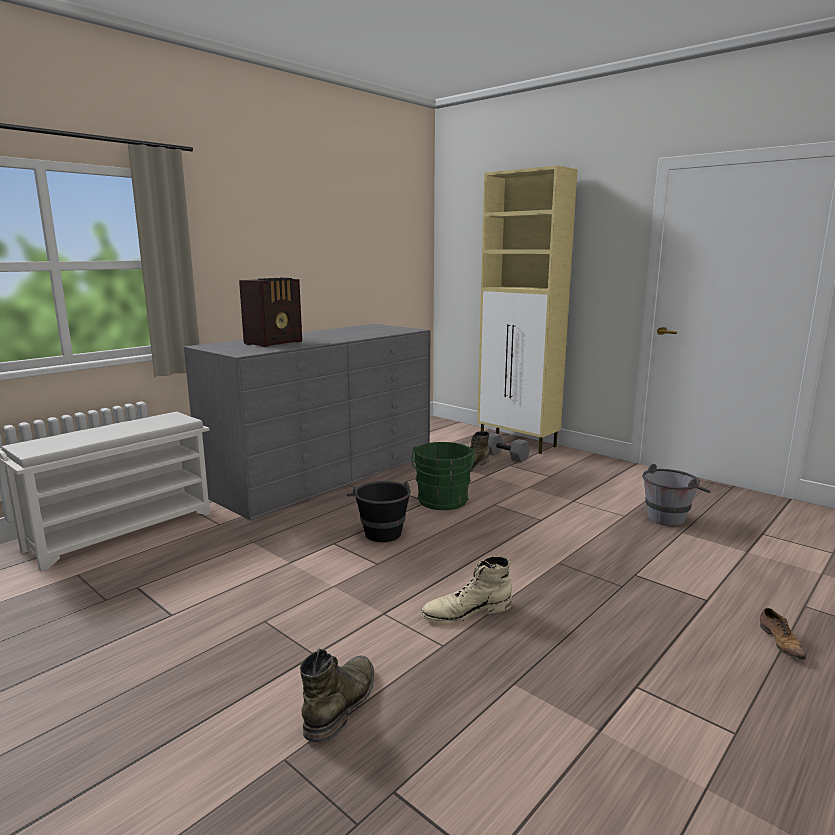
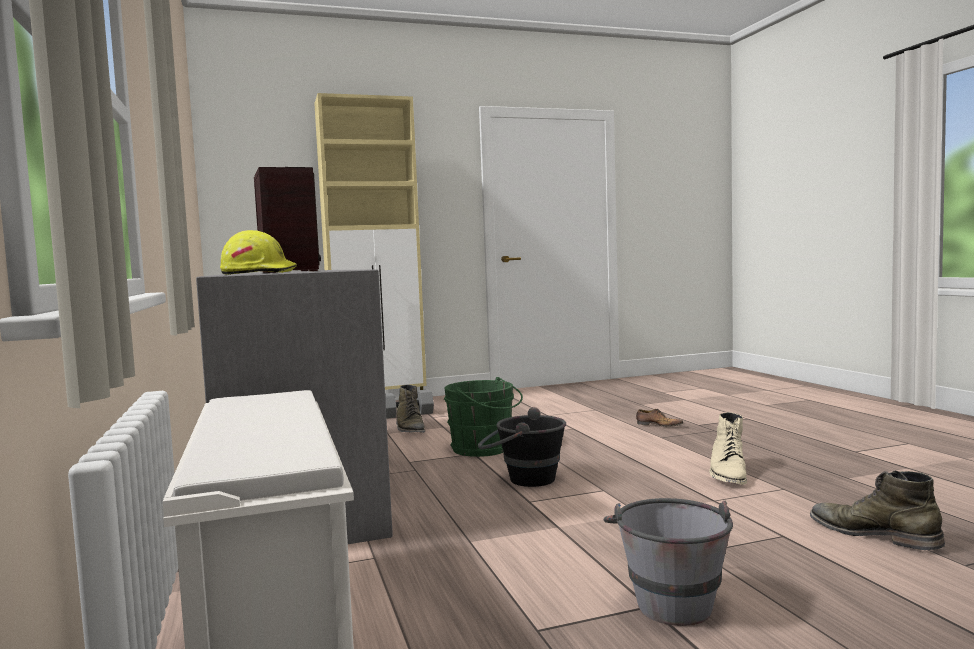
camera: 60 degrees left, 10 degrees down
grey bucket [642,464,711,526] -> grey bucket moved to [604,498,733,626]
shoe [760,608,806,660] -> shoe moved to [636,409,683,427]
none -> yellow hard hat [220,230,297,275]

